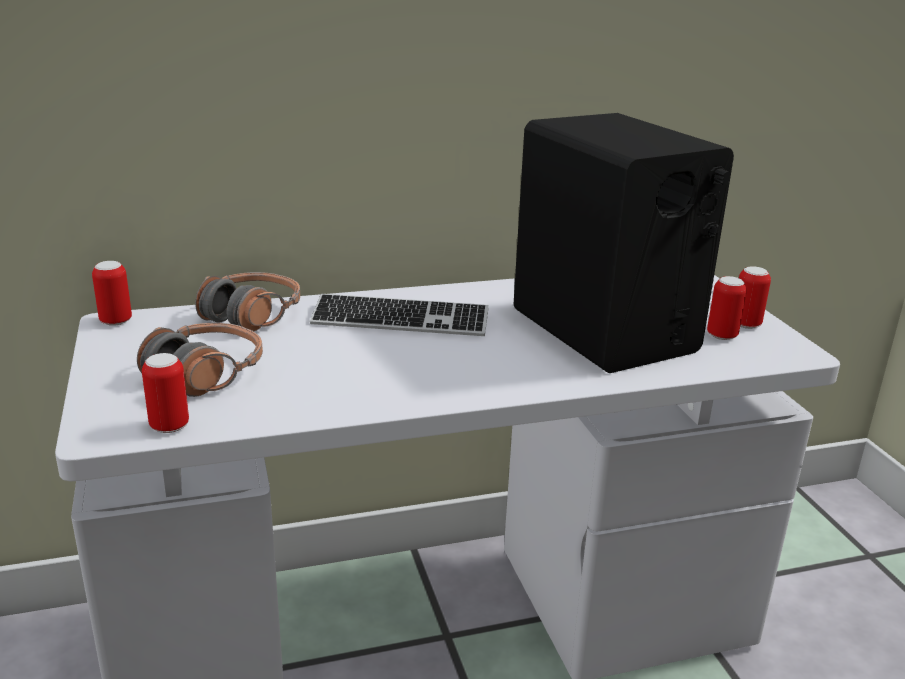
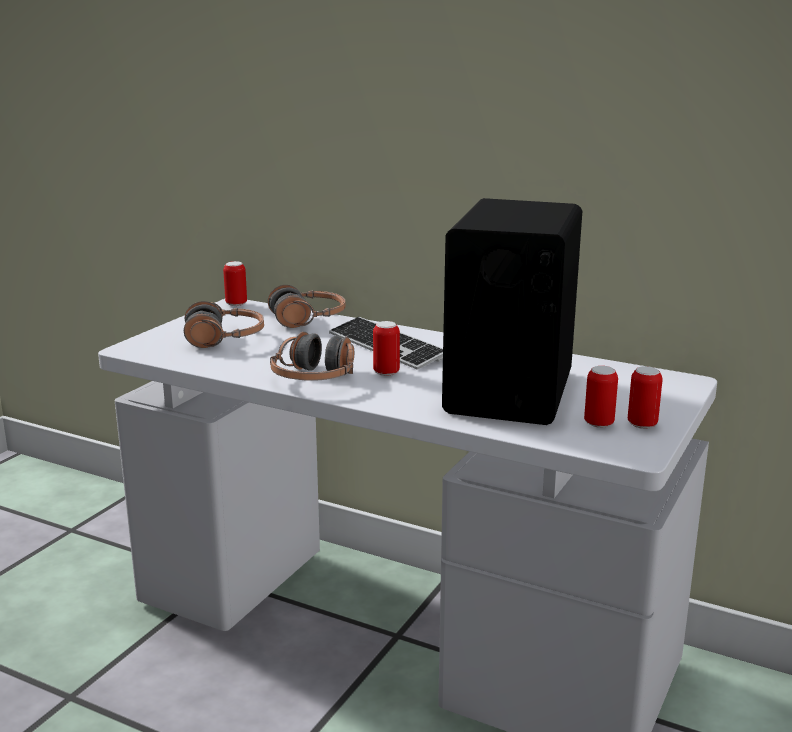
camera: 45 degrees right, 5 degrees down
can [142,353,189,433] -> can moved to [373,321,400,376]
none -> headphones [270,332,354,381]

